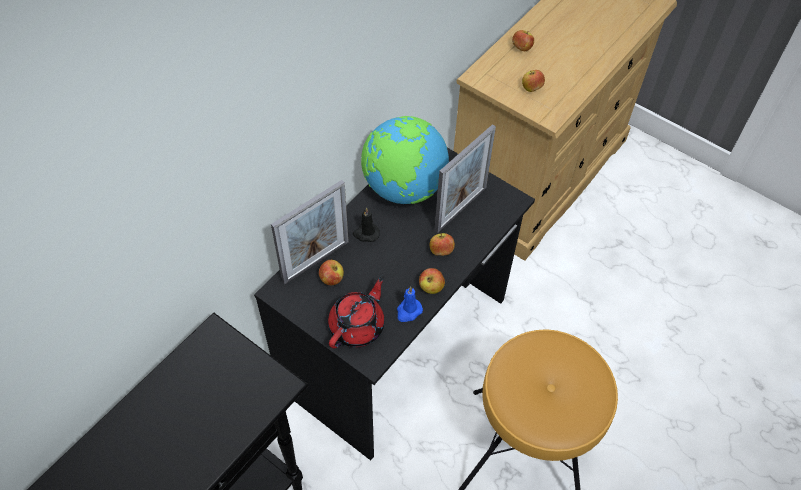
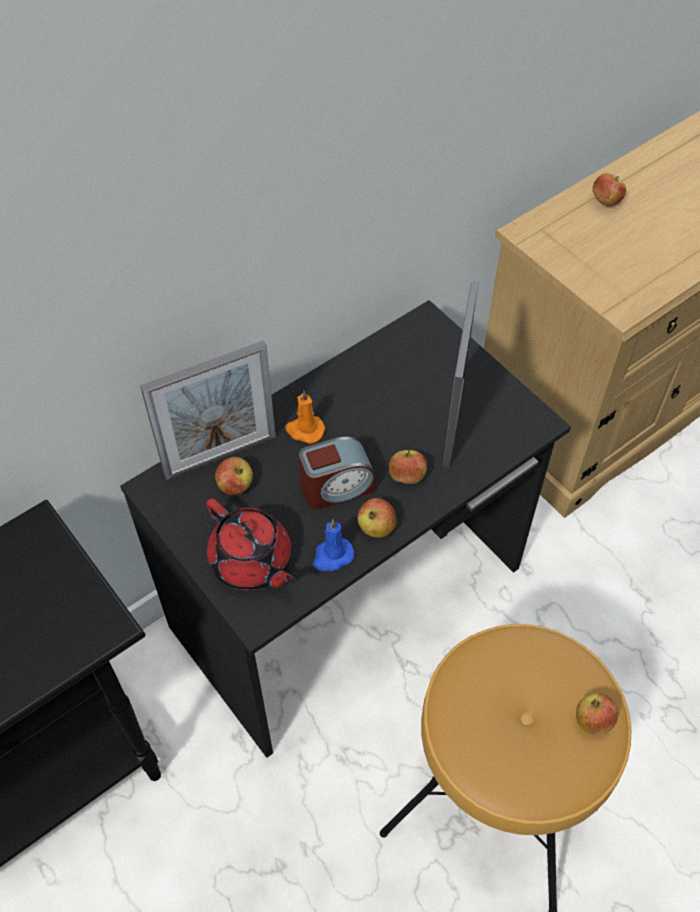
camera: 15 degrees right, 0 degrees up
red teapot [328,275,385,349] -> red teapot turned 90 degrees clockwise [206,498,296,591]
black candle [353,207,380,242] -> orange candle [285,390,325,444]
globe [361,116,449,204] -> none
picture frame [434,124,496,233] -> picture frame turned 135 degrees clockwise [443,281,479,468]
apple [522,70,545,92] -> apple moved to [576,693,618,734]
none -> alarm clock [298,436,375,510]

